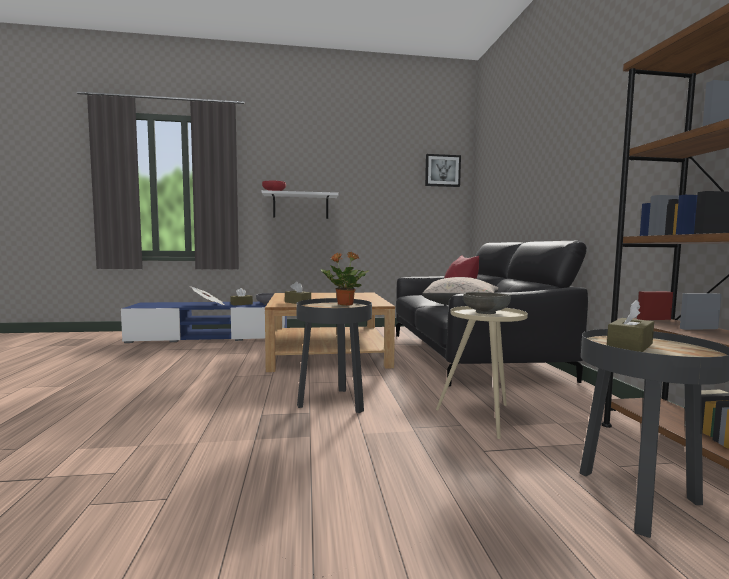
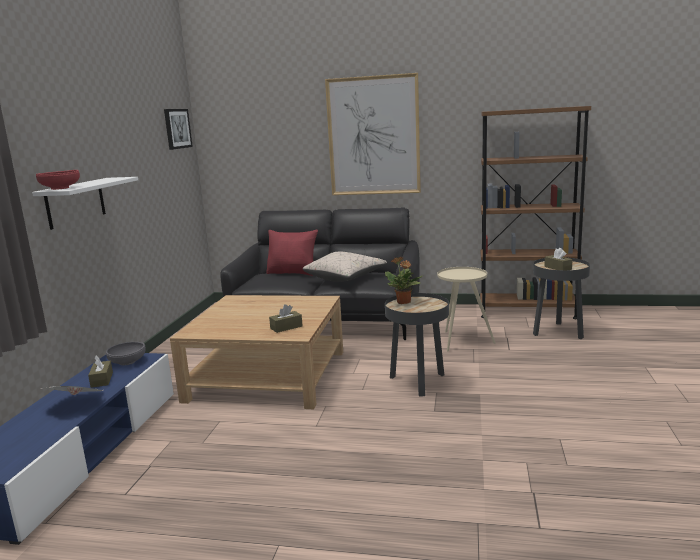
camera: 70 degrees left, 10 degrees up
grey bowl [463,292,511,314] -> none
none -> picture [325,73,421,195]

